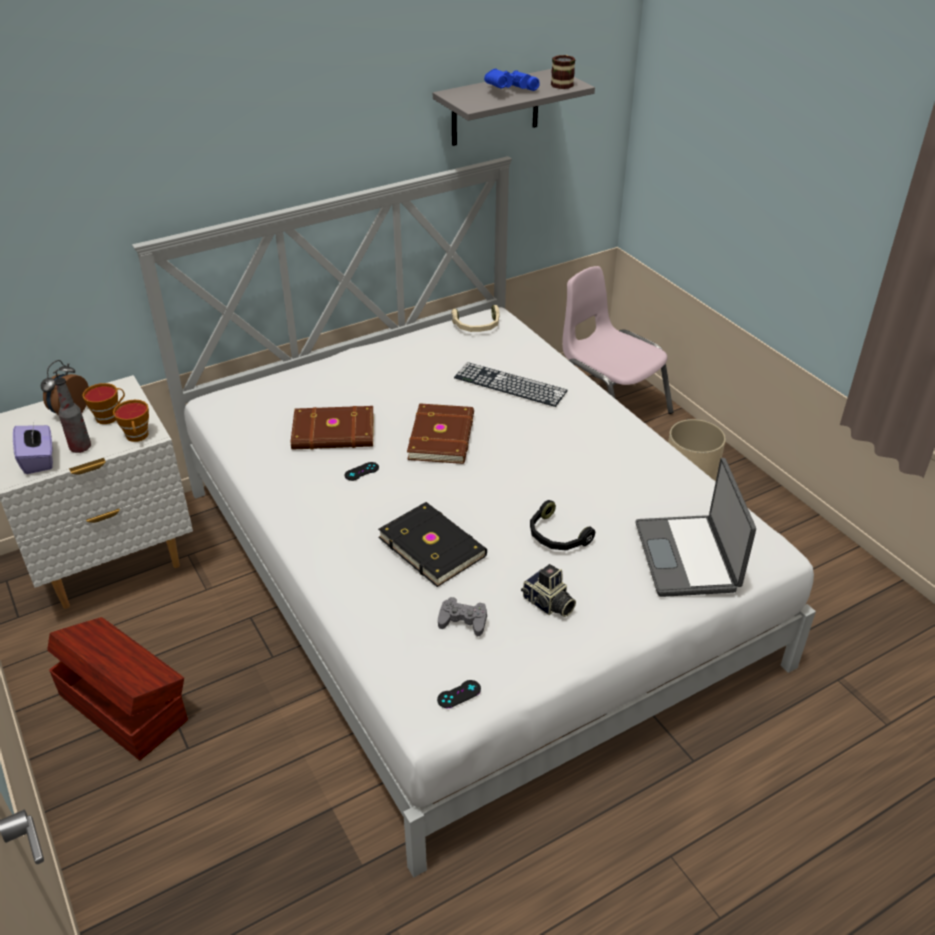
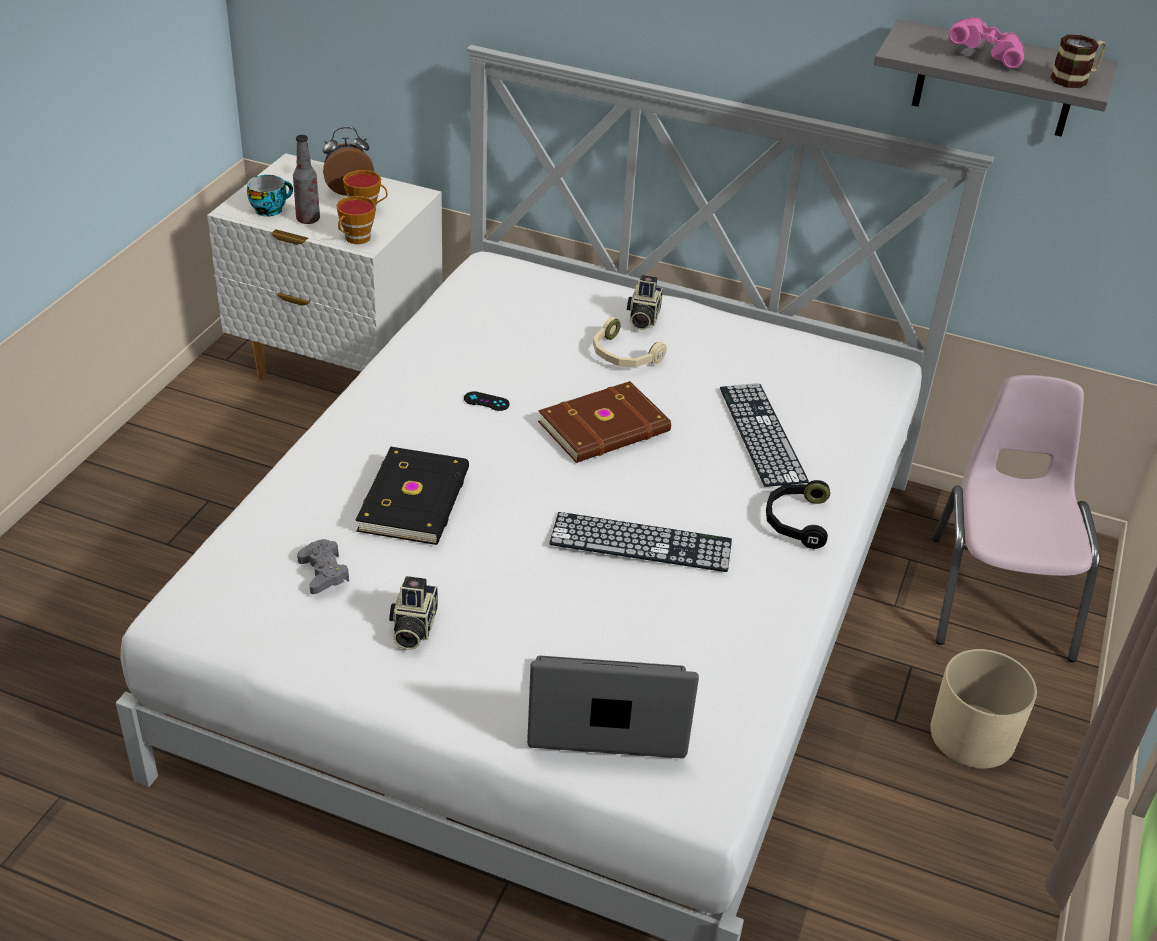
camera: 50 degrees right, 0 degrees up
purple tissue box [13,424,53,474] -> cup [247,175,293,217]
brown storage box [47,617,188,761] -> none
brown book [291,406,374,450] -> none
black game controller [437,680,481,708] -> none
beige headphones [451,305,500,332] -> beige headphones moved to [593,317,667,367]
blue binoculars [484,69,540,91] -> pink binoculars [949,17,1024,69]
black headphones [530,500,595,551] -> black headphones moved to [766,480,830,549]
laptop [635,458,756,597] -> laptop turned 45 degrees clockwise [527,656,699,758]
none -> keyboard [549,512,732,572]
none -> camera [627,275,663,330]

